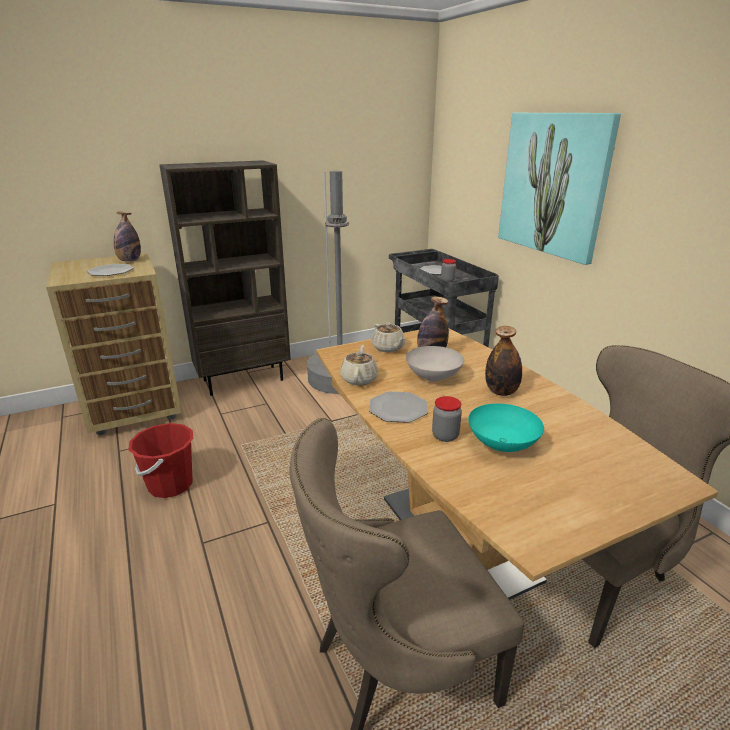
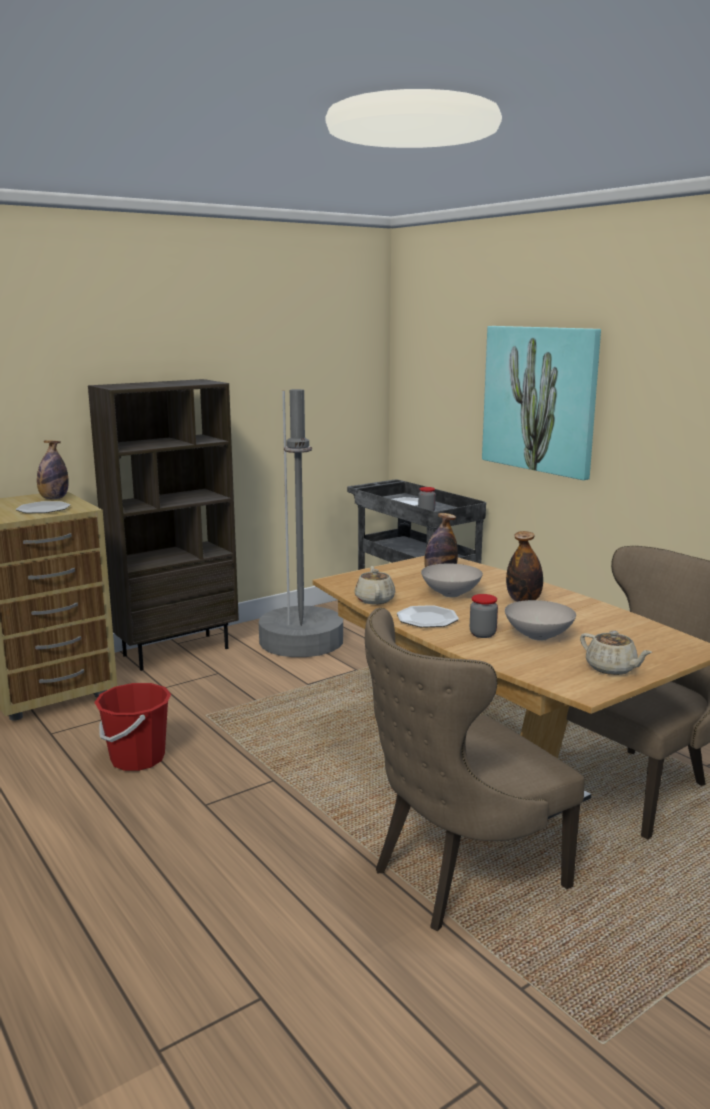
camera: 10 degrees left, 10 degrees down
beige teapot [371,323,405,352] -> beige teapot moved to [580,630,652,675]
turquoise bowl [468,403,544,452] -> white bowl [505,600,576,641]

